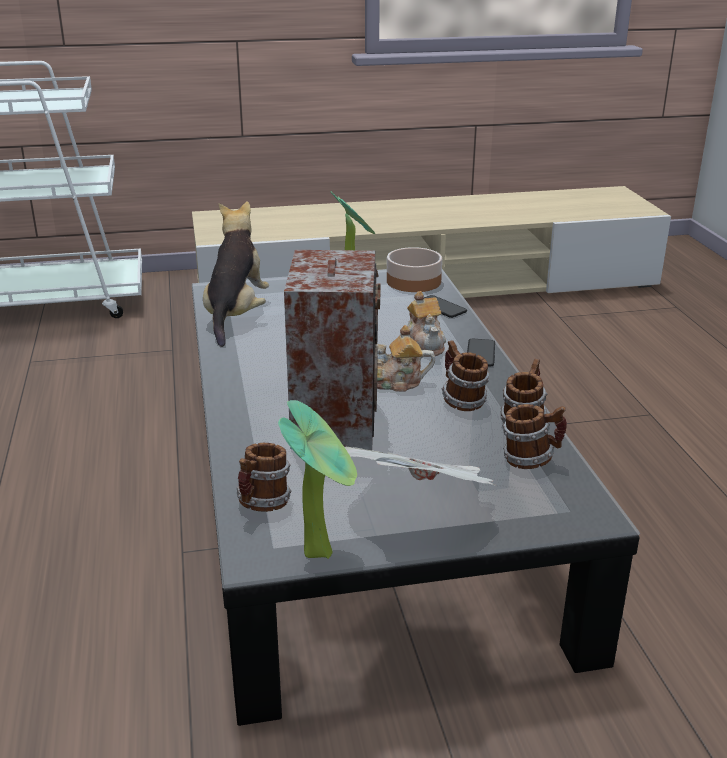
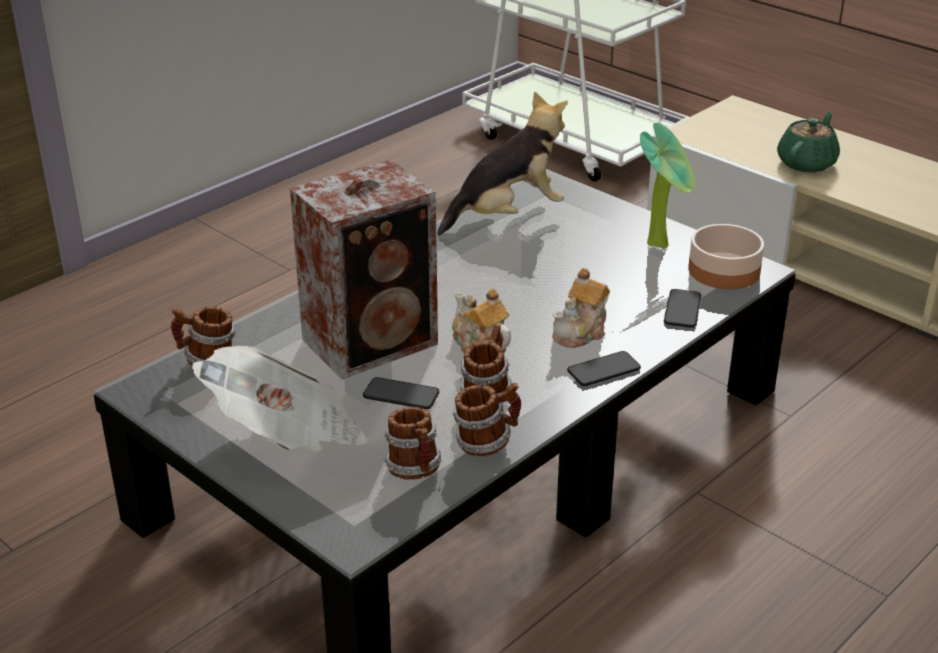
camera: 55 degrees right, 5 degrees up
potted plant [278,400,357,559] -> none
none -> phone [363,377,439,409]
none -> green teapot [777,111,840,172]

